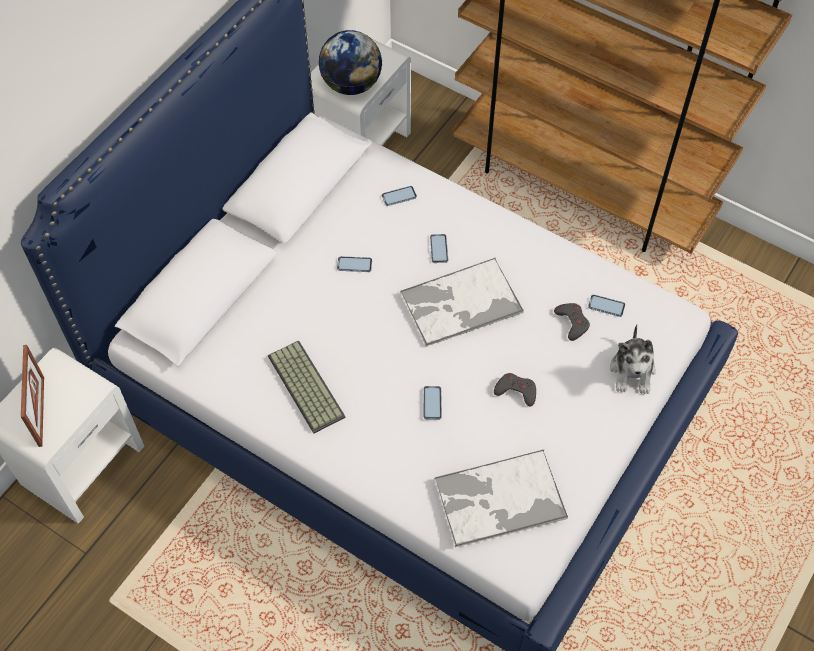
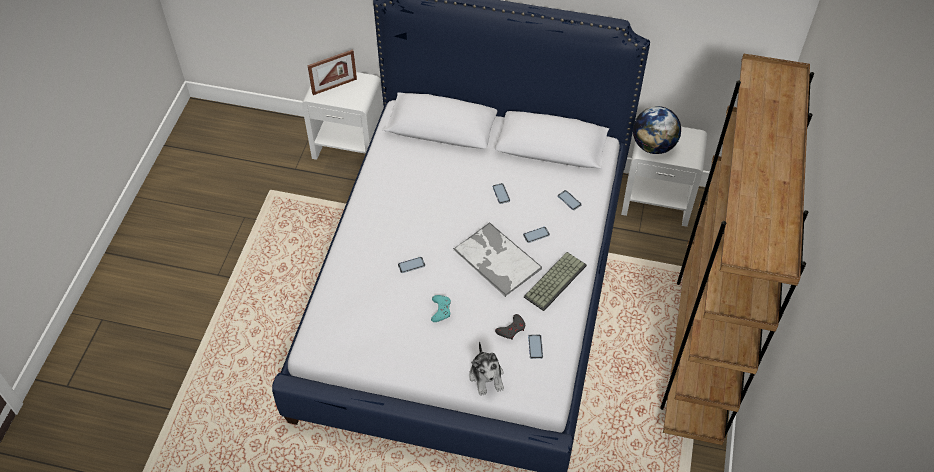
camera: 70 degrees right, 5 degrees down
keyboard [268,340,346,434] -> keyboard moved to [524,252,587,311]
tray [434,450,568,547] -> none
grey game controller [494,373,536,406] -> turquoise game controller [431,295,451,322]
plush toy [610,324,656,394] -> plush toy turned 90 degrees counterclockwise [469,342,504,396]

